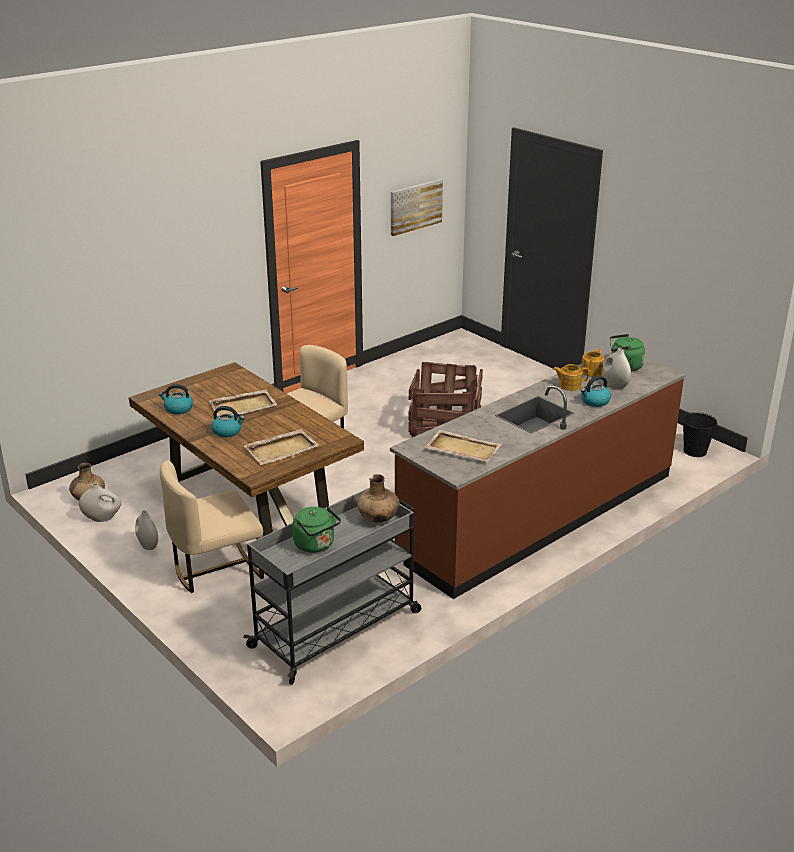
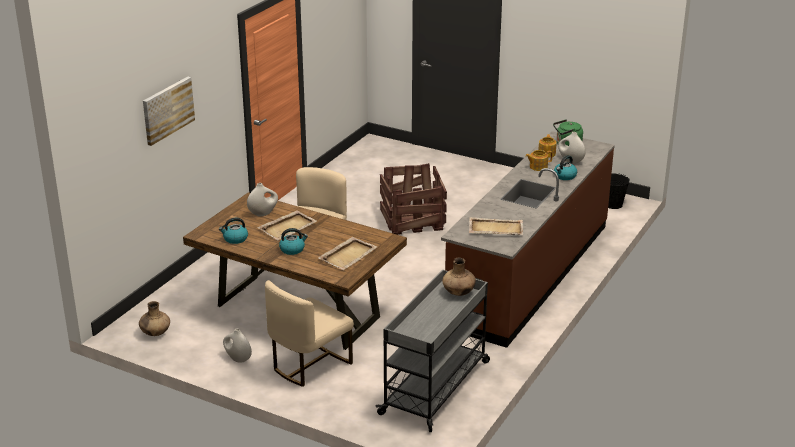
camera: 20 degrees left, 0 degrees up
white vase [79,484,121,522] -> white vase moved to [247,183,278,216]
green kettle [292,507,341,553] -> none
picture [391,179,443,236] -> picture moved to [143,77,195,146]

